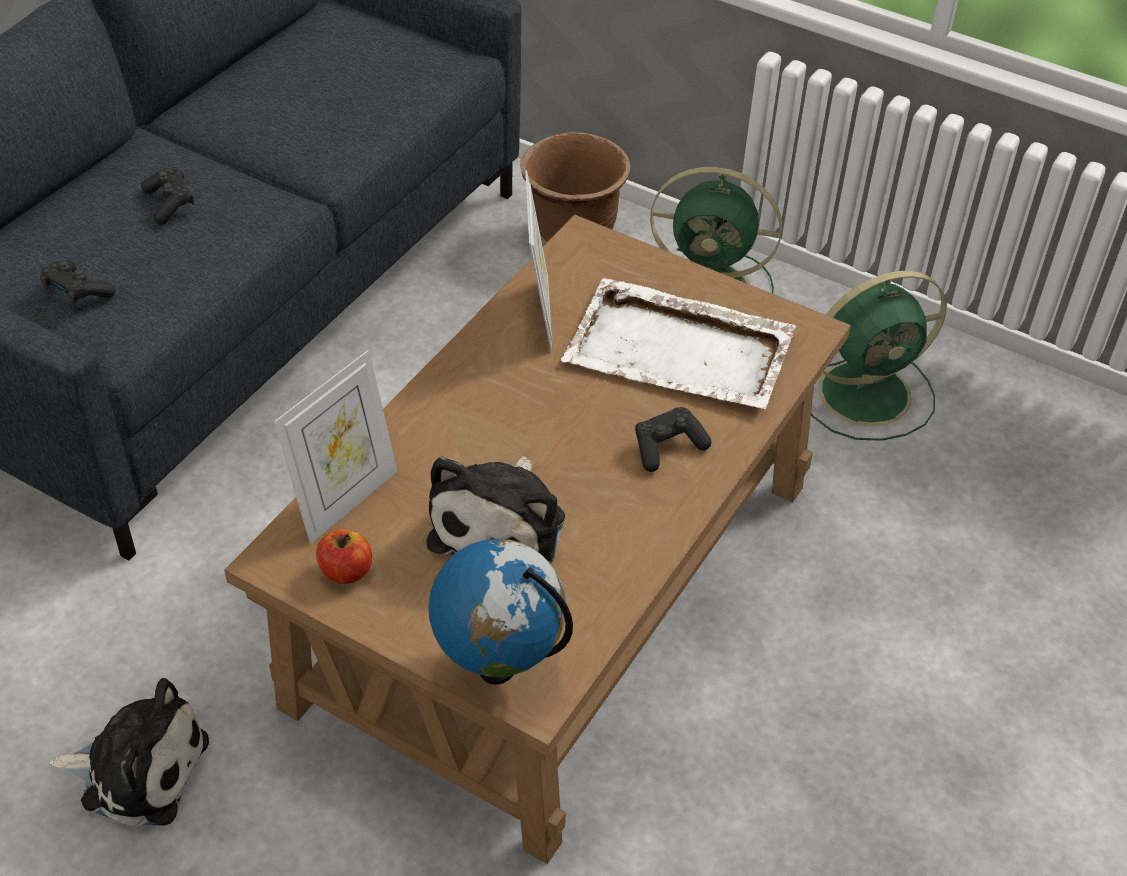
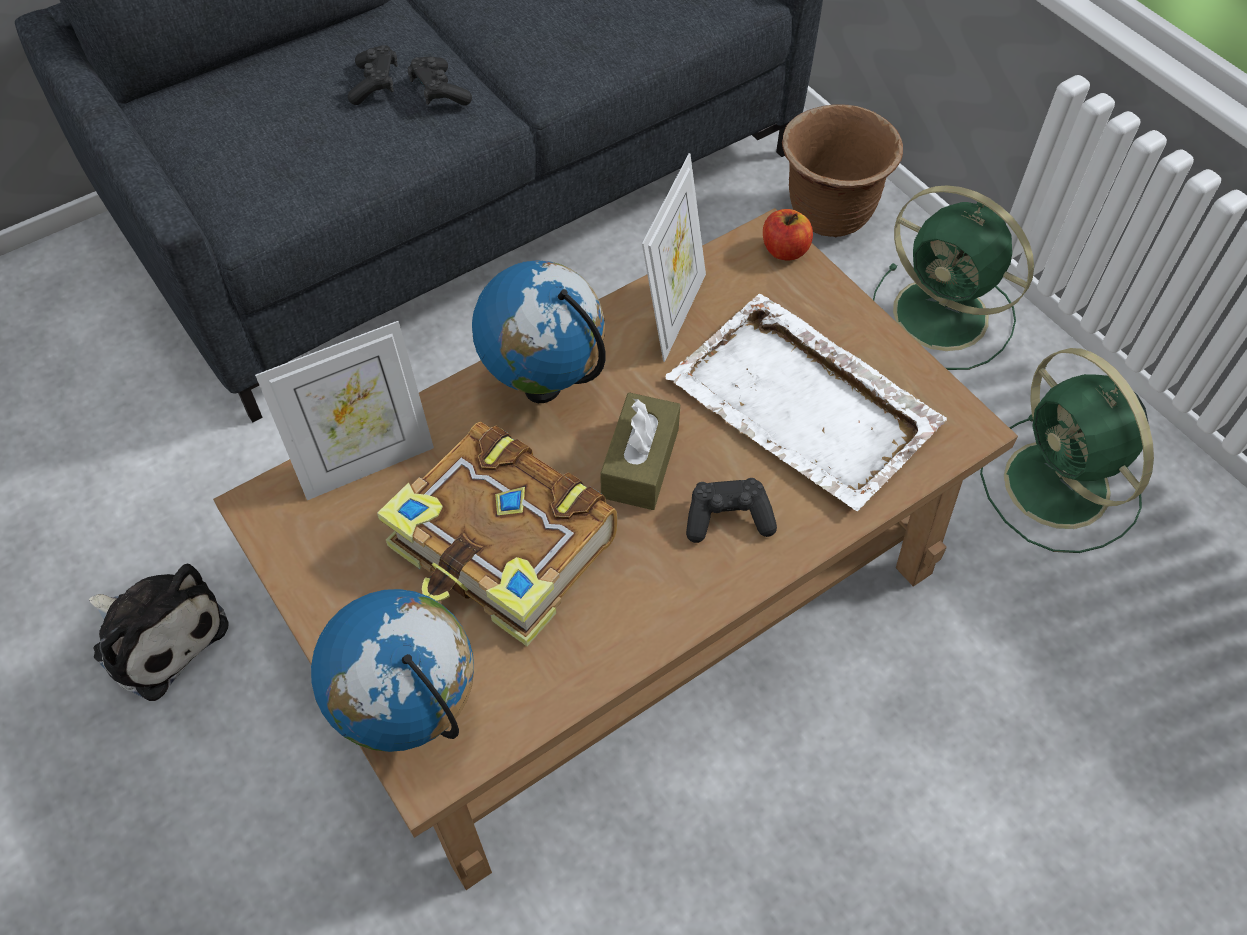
camera: 25 degrees right, 10 degrees up
black game controller [40,260,115,307] -> black game controller moved to [408,57,472,105]
apple [316,529,372,584] -> apple moved to [763,209,813,260]
plush toy [427,456,565,564] -> book [377,422,617,646]
green fan [811,271,947,441] -> green fan turned 60 degrees clockwise [980,348,1154,553]
none -> globe [472,261,606,403]
none -> brown tissue box [600,392,680,510]

